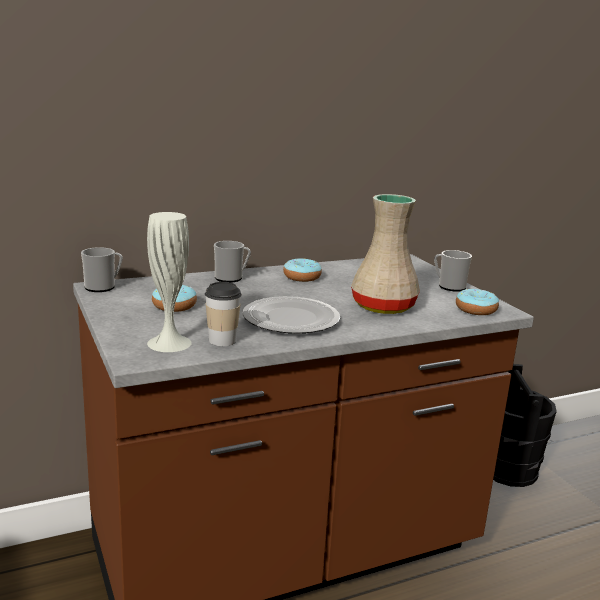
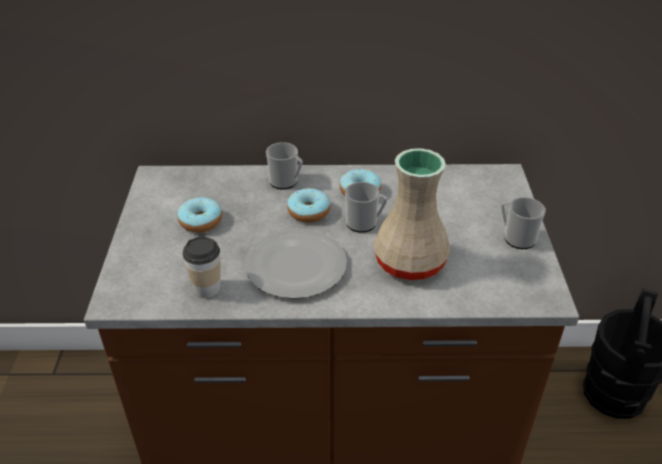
camera: 25 degrees right, 20 degrees up
mug [81,247,123,292] -> mug moved to [345,182,387,233]
white vase [147,212,192,352] -> none
donut [456,289,499,315] -> donut moved to [287,188,331,223]

